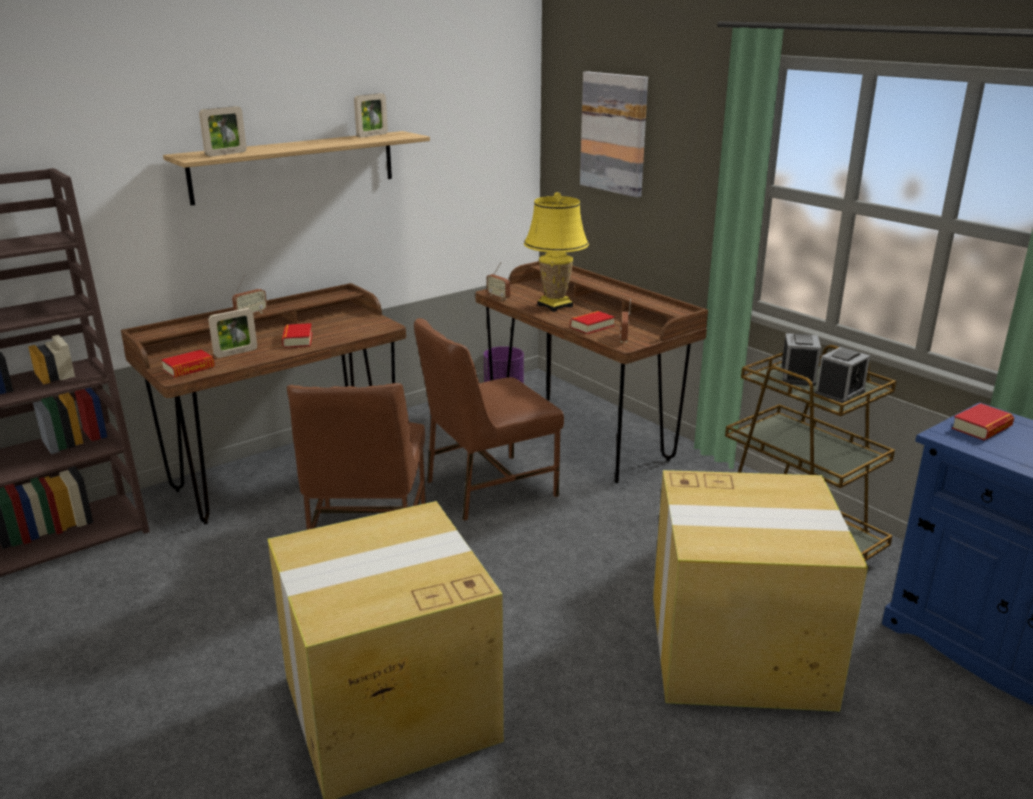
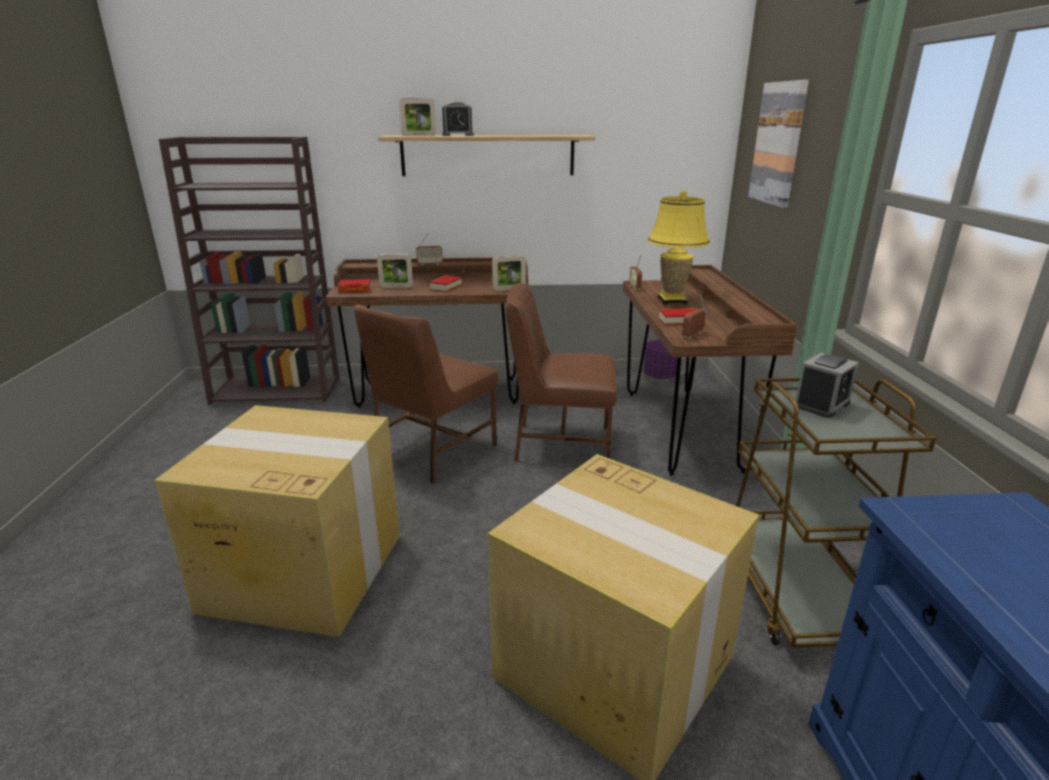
camera: 35 degrees right, 0 degrees up
picture frame [354,93,388,138] -> picture frame moved to [492,255,526,291]
alarm clock [815,347,871,403] -> alarm clock moved to [442,102,474,136]
book [951,403,1014,440] -> none

